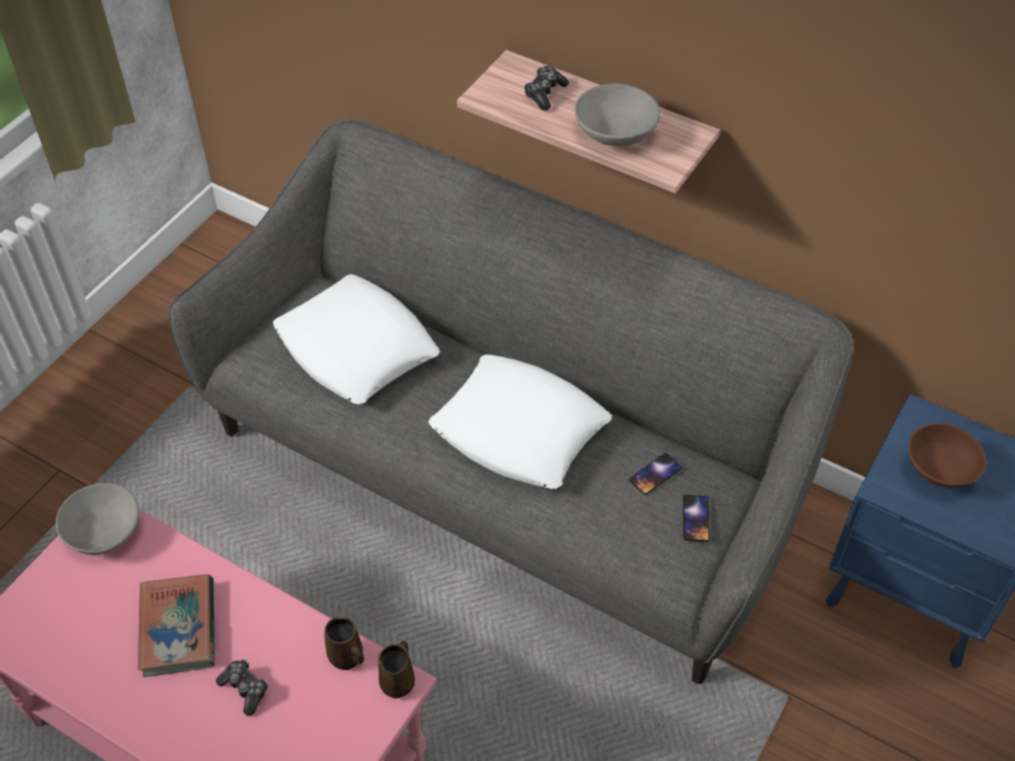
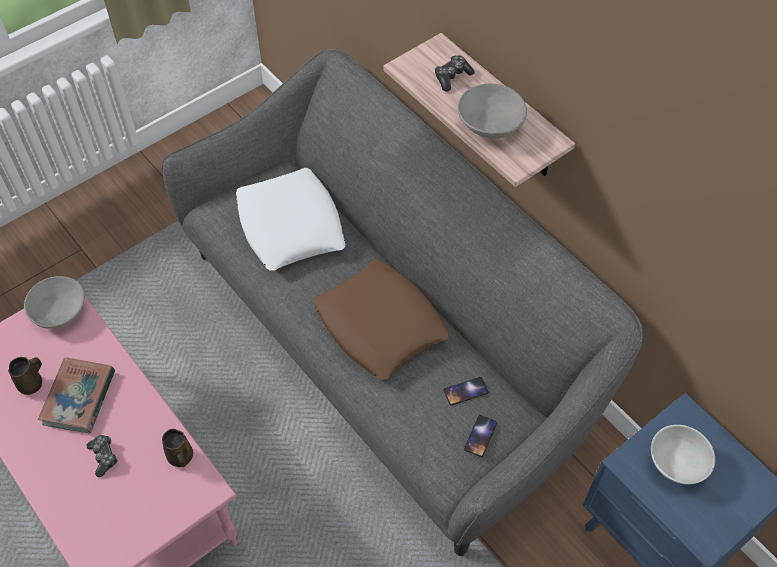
camera: 20 degrees right, 5 degrees up
brown mug [378,641,415,698] -> brown mug moved to [8,357,42,395]
white pillow [429,354,612,489] -> brown pillow [313,259,450,380]
brown bowl [908,423,986,488] -> white bowl [651,425,715,484]

